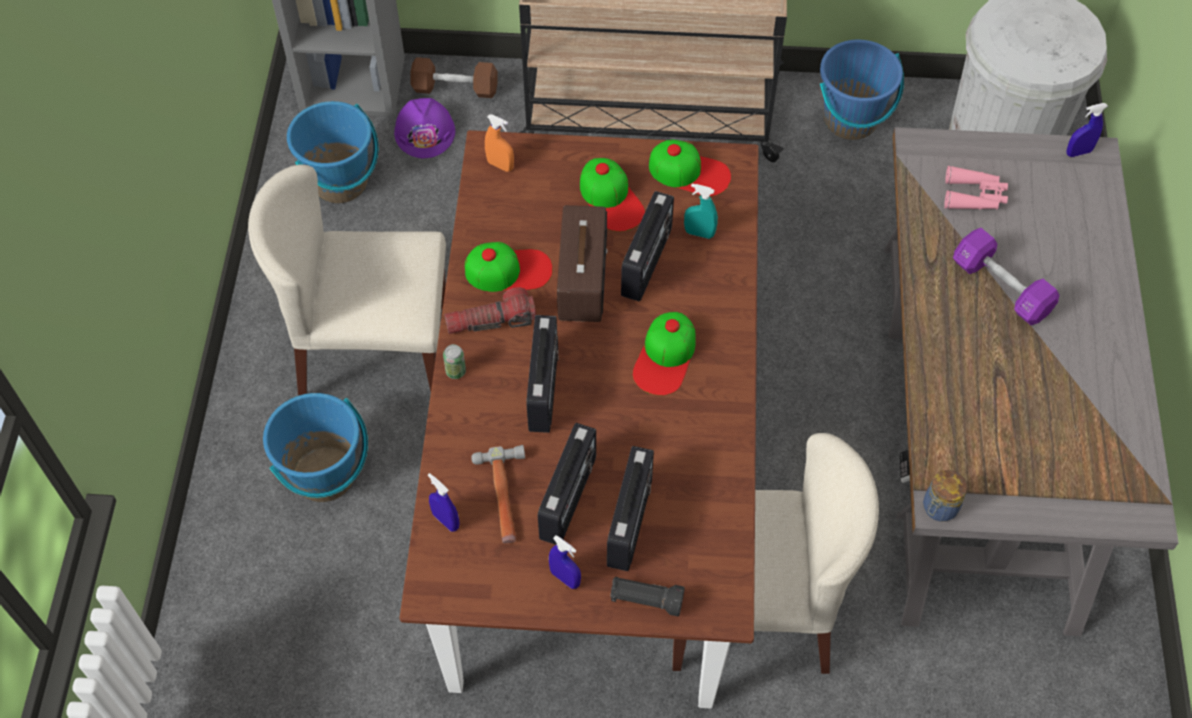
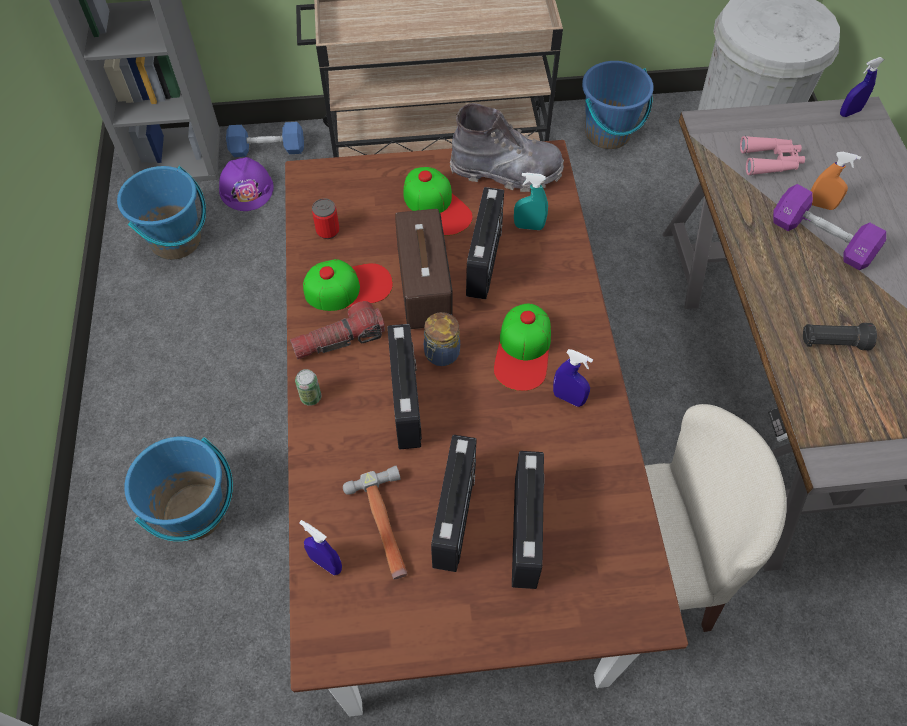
camera: 10 degrees left, 0 degrees up
beige chair [248,164,446,396] -> none
brown dumbbell [410,57,498,98] -> blue dumbbell [226,122,304,157]
orange spray bottle [485,114,514,172] -> orange spray bottle moved to [811,152,861,210]
blue spray bottle [549,535,581,589] -> blue spray bottle moved to [553,349,593,407]
black flashlight [610,577,685,616] -> black flashlight moved to [803,323,877,350]
cap [649,140,731,196] -> grey boot [450,103,564,192]
jar [923,470,967,521] -> jar moved to [424,312,460,366]
none -> can [312,199,340,239]

